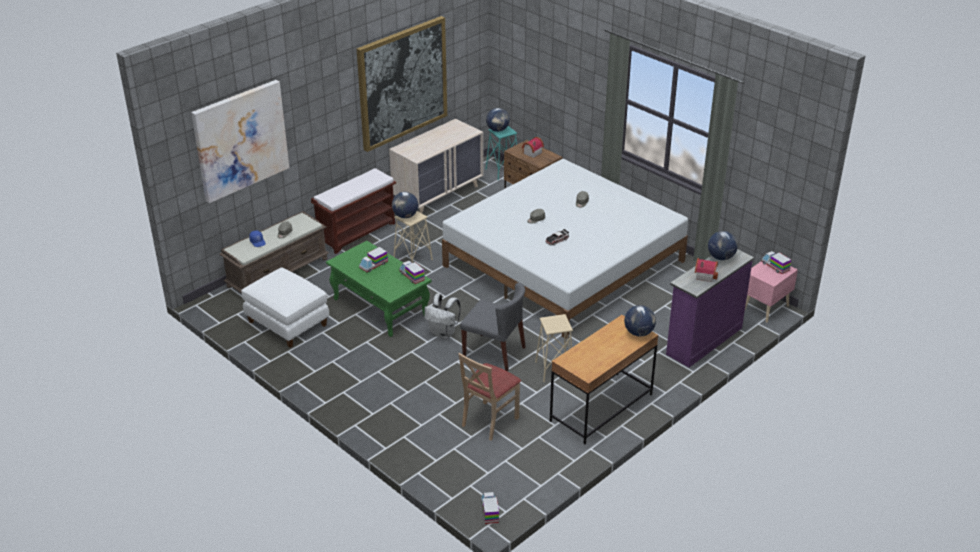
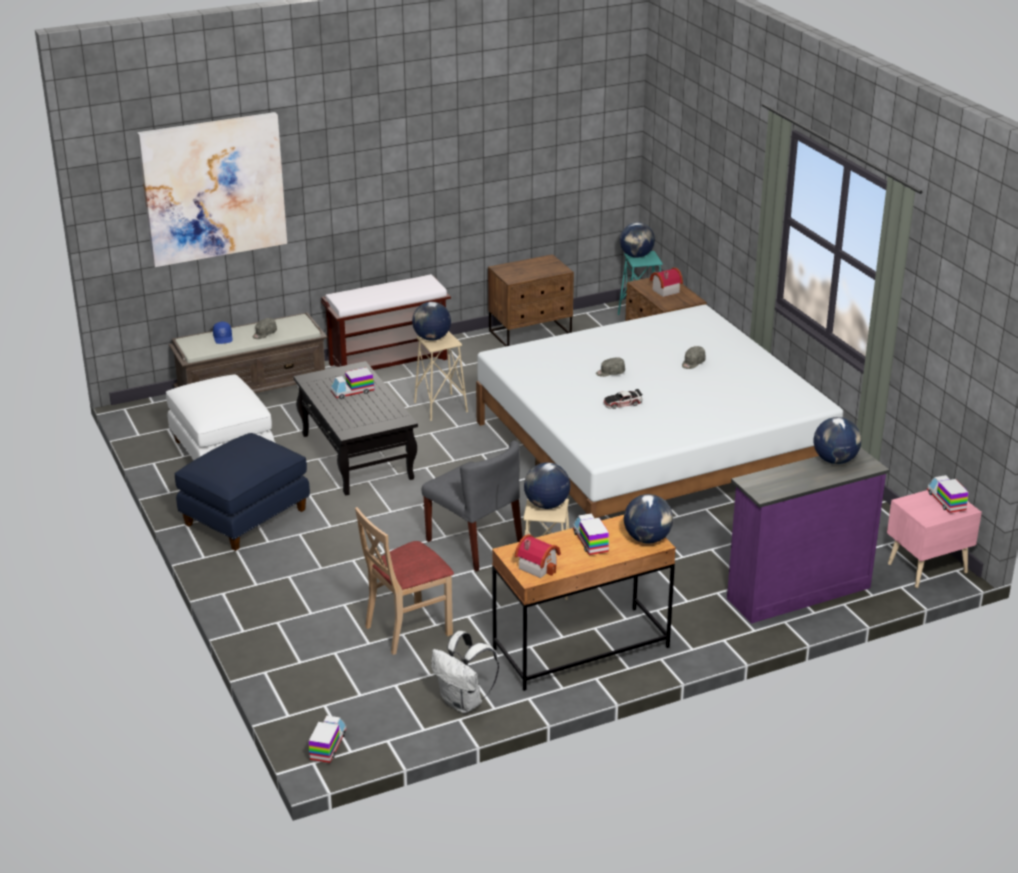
camera: 20 degrees right, 5 degrees down
green coffee table [326,241,431,337] -> black coffee table [294,361,418,496]
picture [357,16,447,152] -> none
beige dresser [389,119,484,213] -> brown nightstand [488,254,574,347]
toy truck [399,261,425,284] -> toy truck moved to [573,514,609,555]
white backpack [424,294,461,339] -> white backpack moved to [431,631,499,713]
toy house [695,258,718,282] -> toy house moved to [515,534,561,578]
none -> blue ottoman [174,433,310,551]
none -> globe [524,462,570,509]

